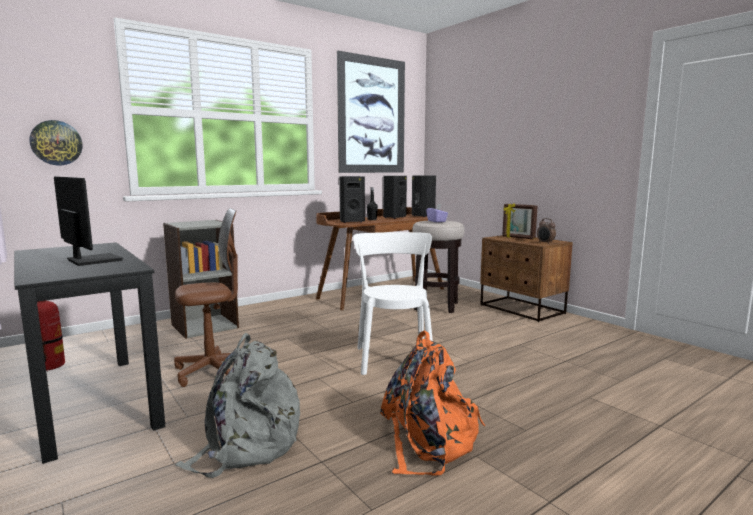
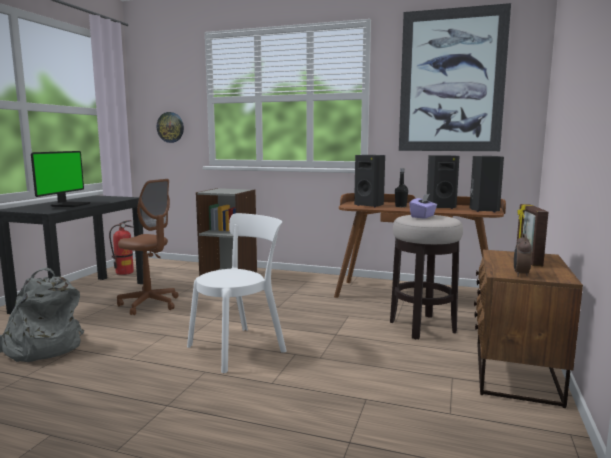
camera: 55 degrees right, 0 degrees up
orange backpack [380,331,485,476] -> none

